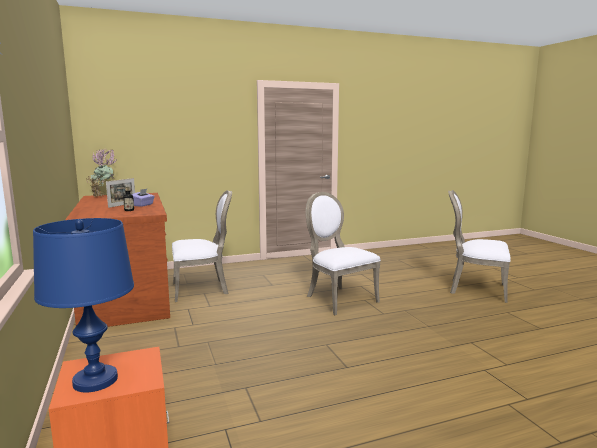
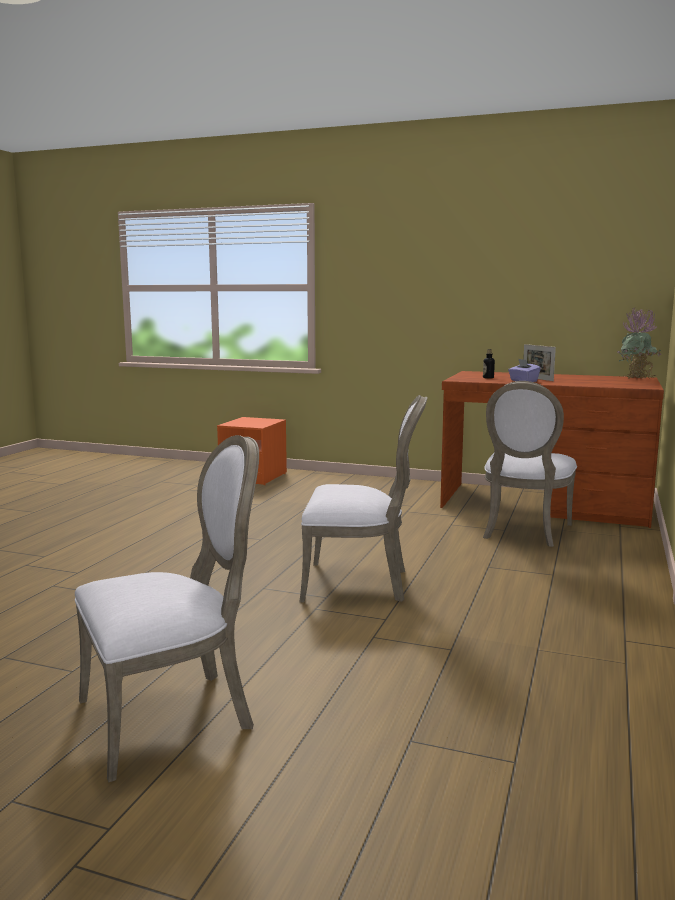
camera: 130 degrees right, 0 degrees up
blue table lamp [33,218,134,392] -> none

